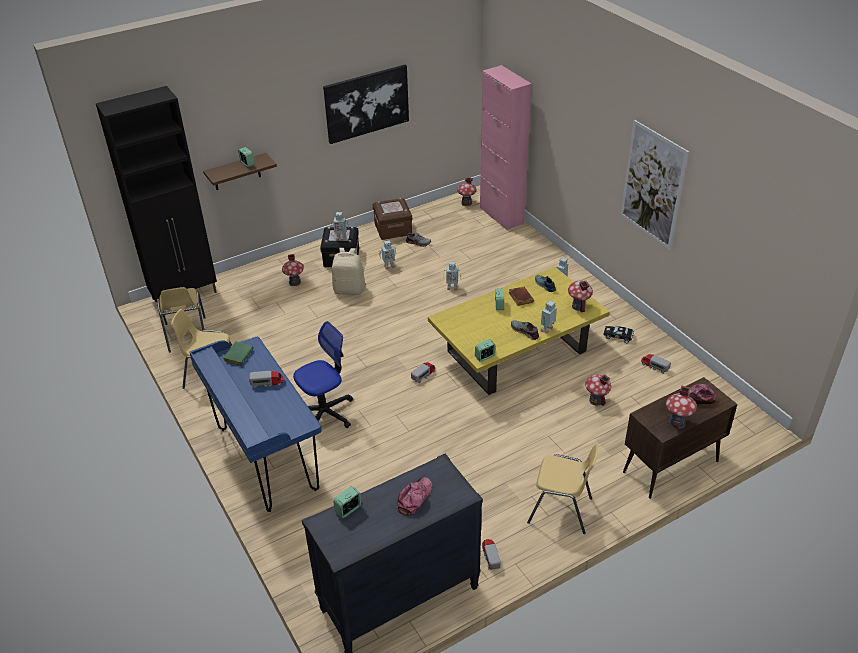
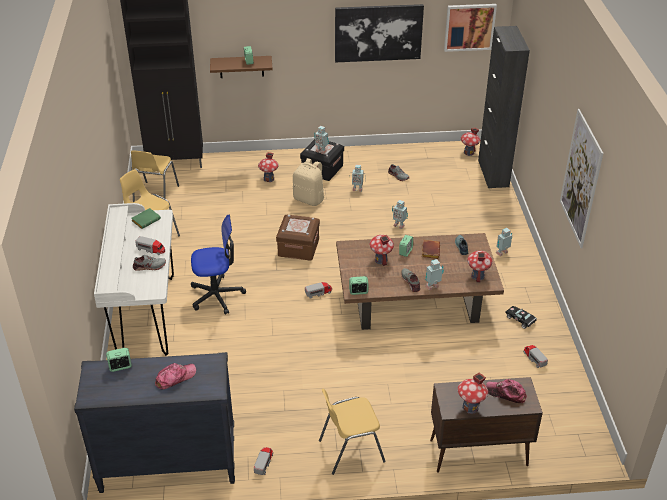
camera: 25 degrees right, 0 degrees up
blue desk [189,337,322,512] -> white desk [94,203,174,356]
brown storage box [372,198,412,240] -> brown storage box moved to [276,215,320,261]
yellow coffee table [428,267,610,395] -> brown coffee table [336,233,504,330]
pink cabinet [480,65,532,230] -> black cabinet [478,26,530,188]
yellow chair [527,444,599,534] -> yellow chair turned 120 degrees clockwise [319,389,386,475]
toy house [585,375,611,406] -> toy house moved to [370,235,394,266]
none -> grey shoe [133,255,166,271]
none -> picture [444,4,497,52]

